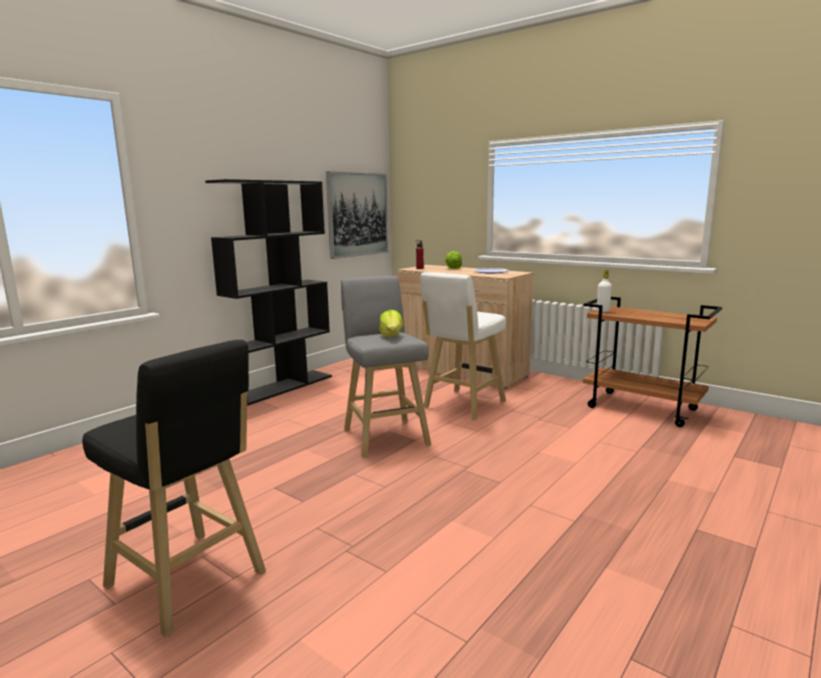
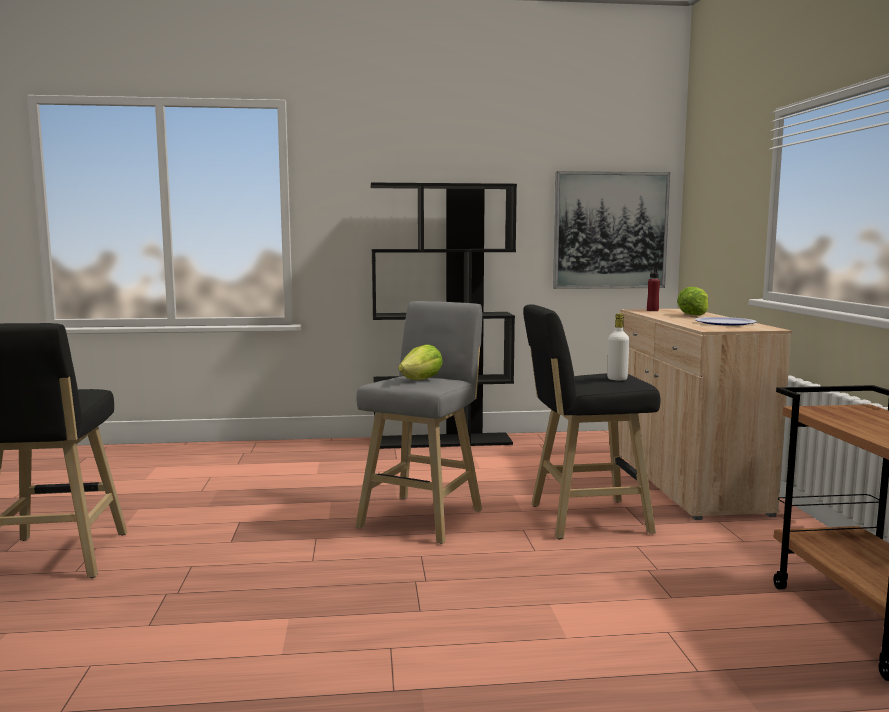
camera: 45 degrees right, 5 degrees down
white stool [421,272,506,421] -> black stool [523,304,660,539]
white bottle [597,270,612,312] -> white bottle moved to [607,313,630,381]

